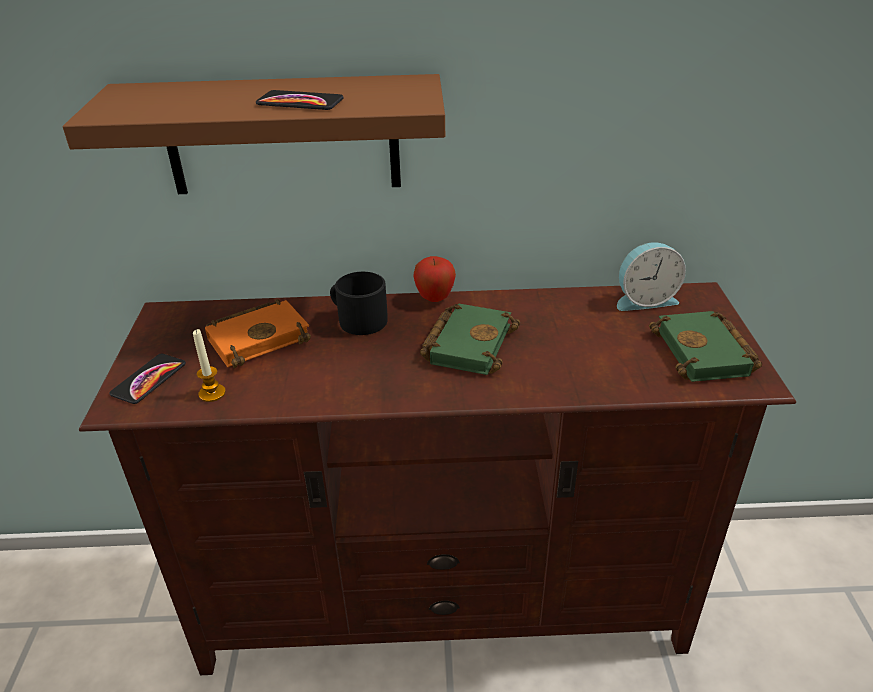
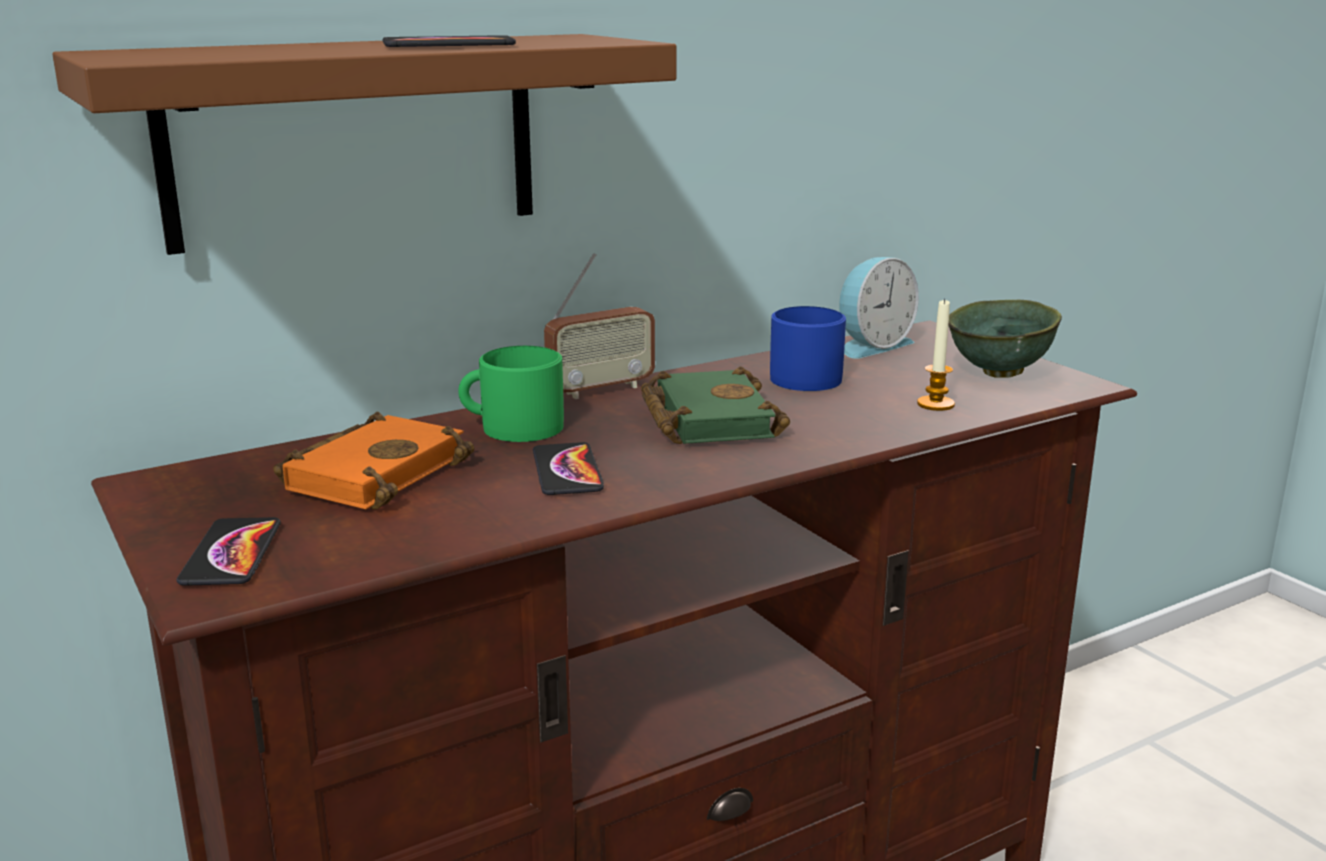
camera: 30 degrees left, 15 degrees down
candle [193,329,226,402] -> candle moved to [917,298,955,411]
black mug [330,272,388,335] -> green mug [458,346,564,442]
apple [413,256,456,302] -> radio [544,253,655,399]
green book [649,311,762,382] -> green bowl [948,300,1062,378]
none -> phone [533,442,604,495]
none -> blue mug [770,306,846,391]

